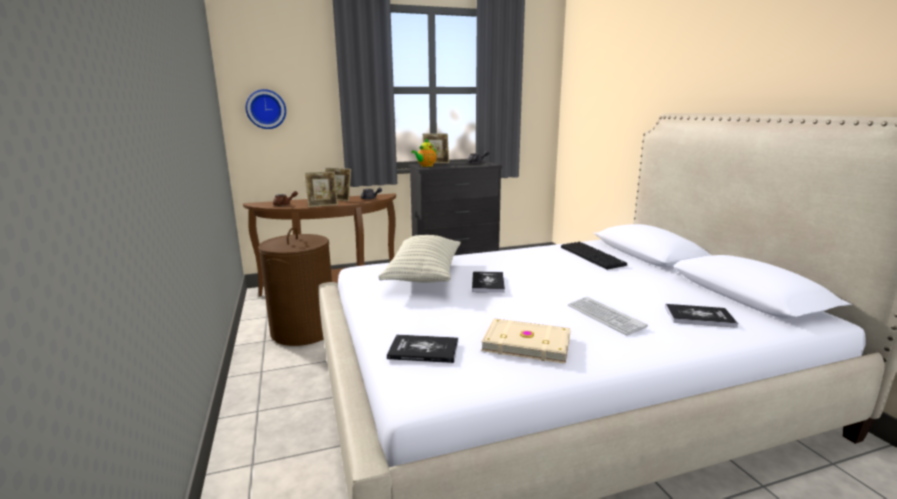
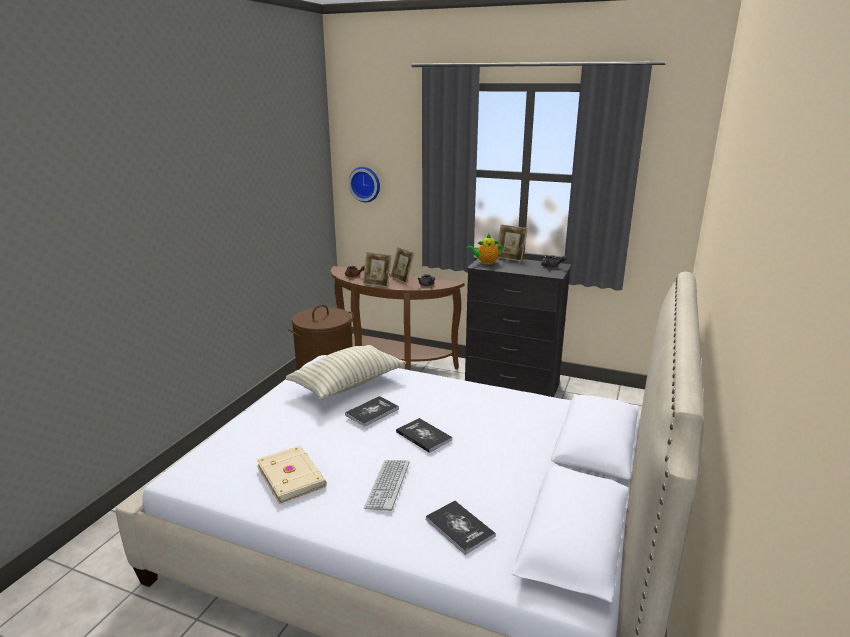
camera: 40 degrees right, 5 degrees up
book [387,335,458,363] -> book moved to [396,418,452,453]
keyboard [561,242,627,270] -> none

